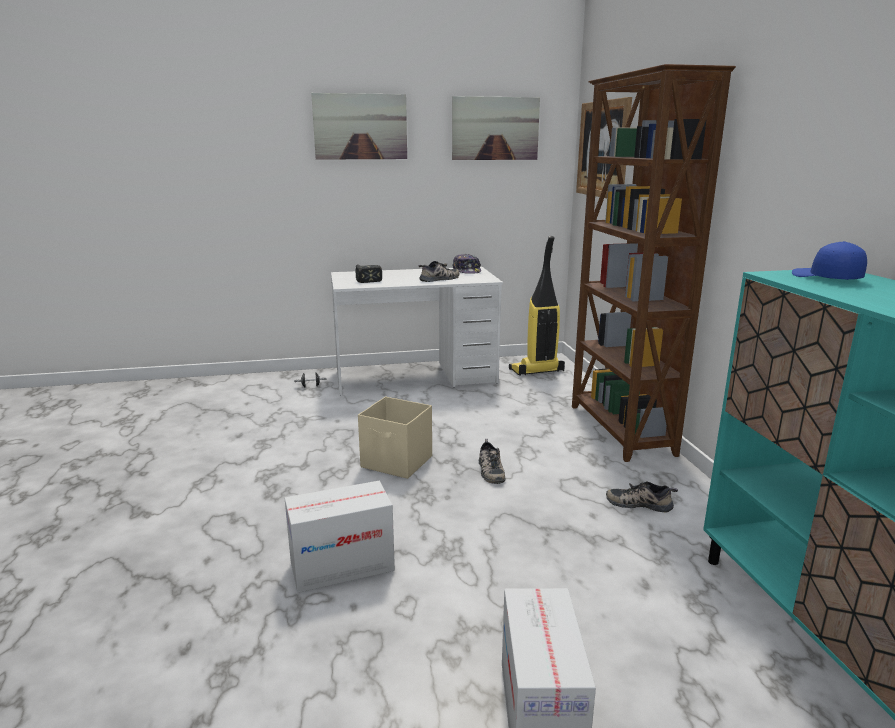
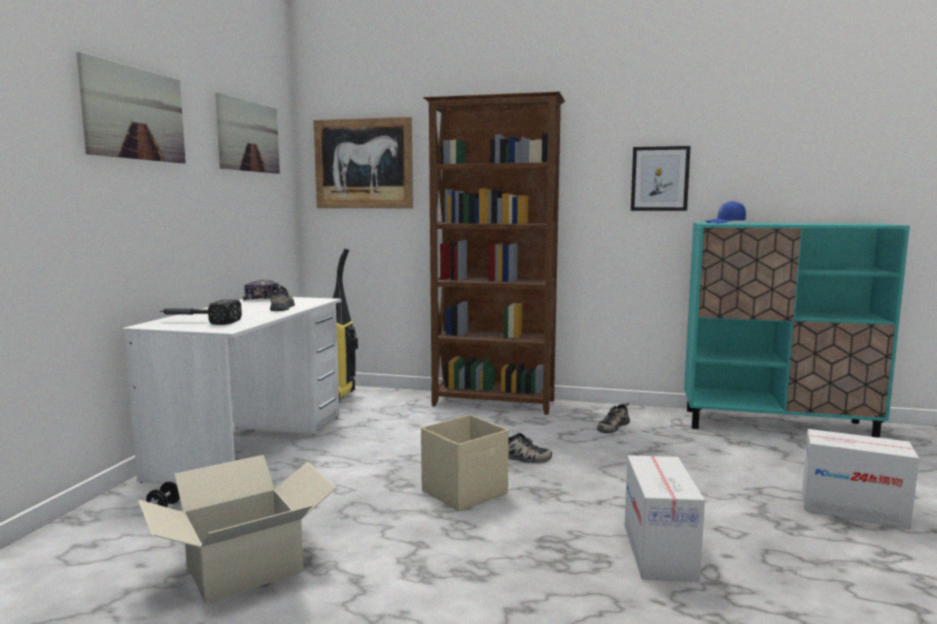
camera: 65 degrees left, 10 degrees down
none -> cardboard box [138,455,337,604]
none -> picture [631,146,691,211]

